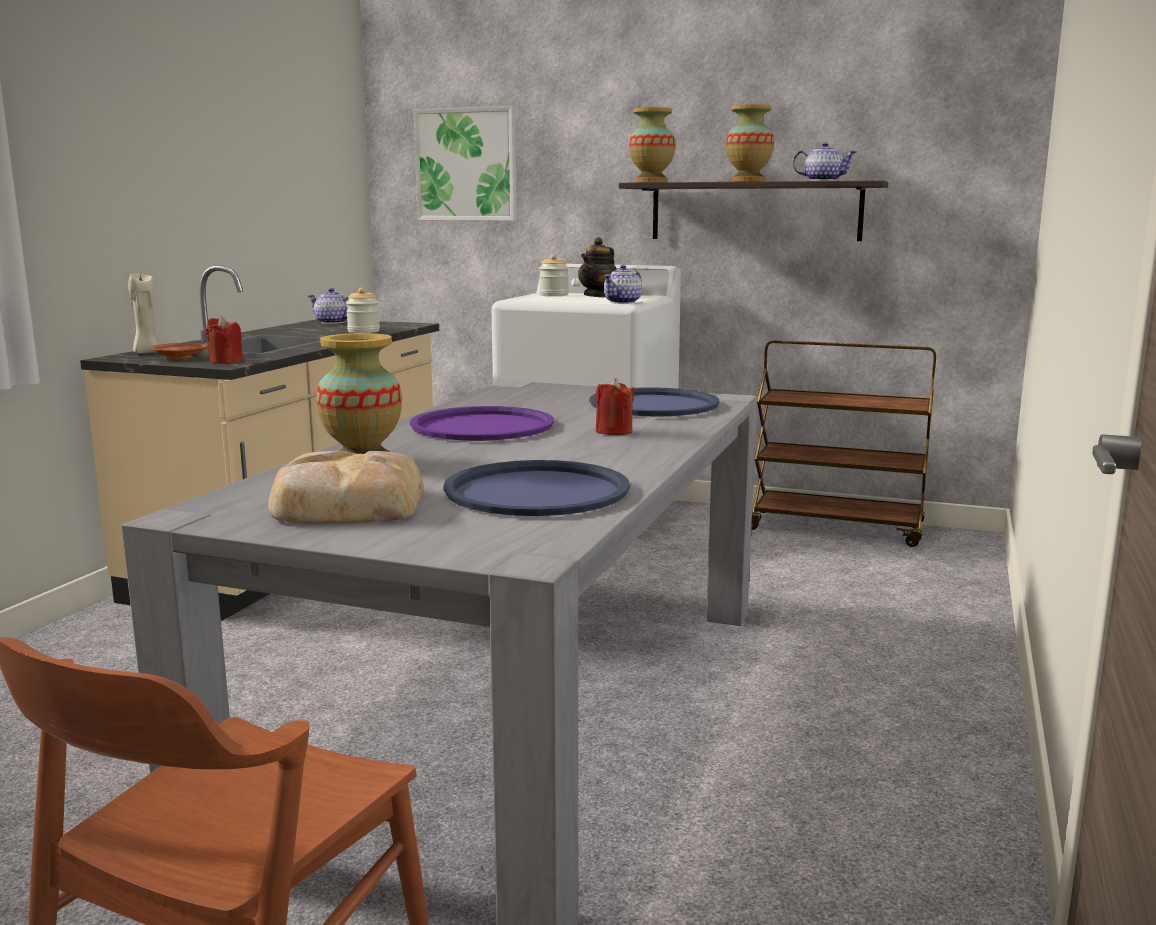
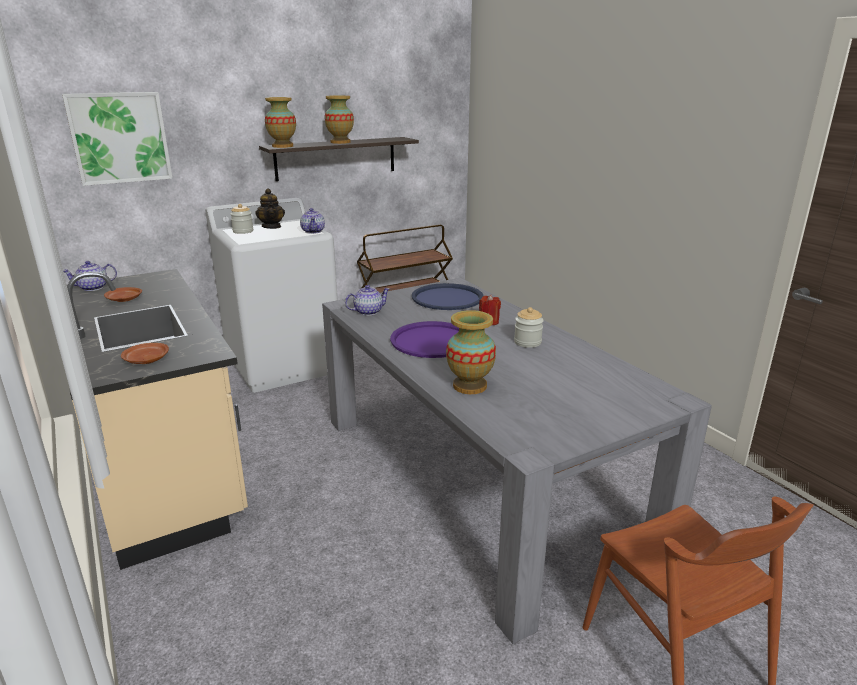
camera: 50 degrees left, 10 degrees up
beige candle [128,273,160,354] -> none
red candle [206,316,243,364] -> none
bread [268,451,424,523] -> none
jar [346,288,380,333] -> jar moved to [514,307,544,348]
blue tray [443,460,630,516] -> none
teapot [793,142,857,181] -> teapot moved to [345,285,390,316]
none -> brown plate [104,287,142,302]

